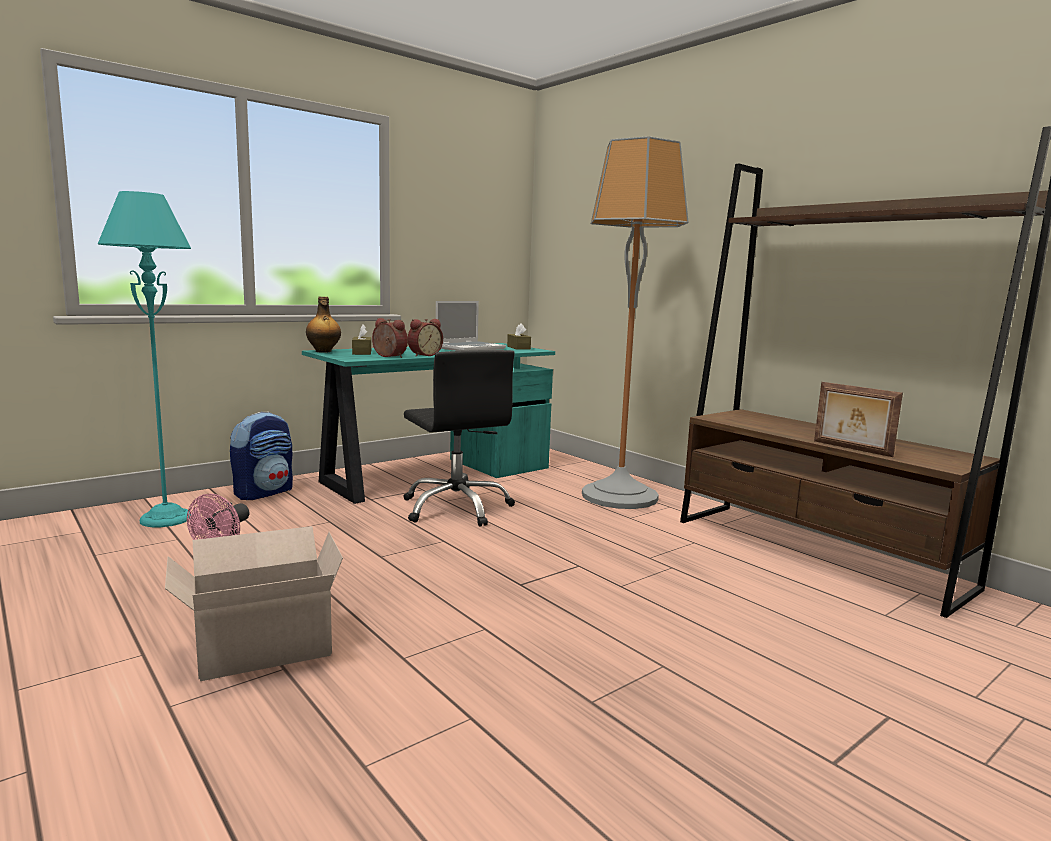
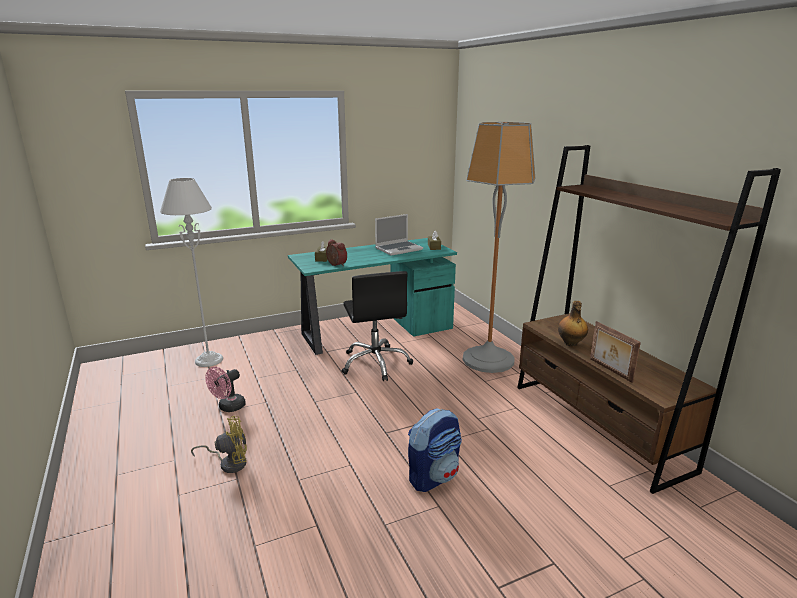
camera: 15 degrees right, 10 degrees up
turquoise floor lamp [98,191,191,527] -> grey floor lamp [160,178,223,367]
cardboard box [165,526,343,681] -> yellow fan [191,416,247,473]
backpack [230,412,293,500] -> backpack moved to [408,409,462,492]
bottle [306,297,341,353] -> bottle moved to [558,301,588,347]
alarm clock [408,319,443,356] -> none

